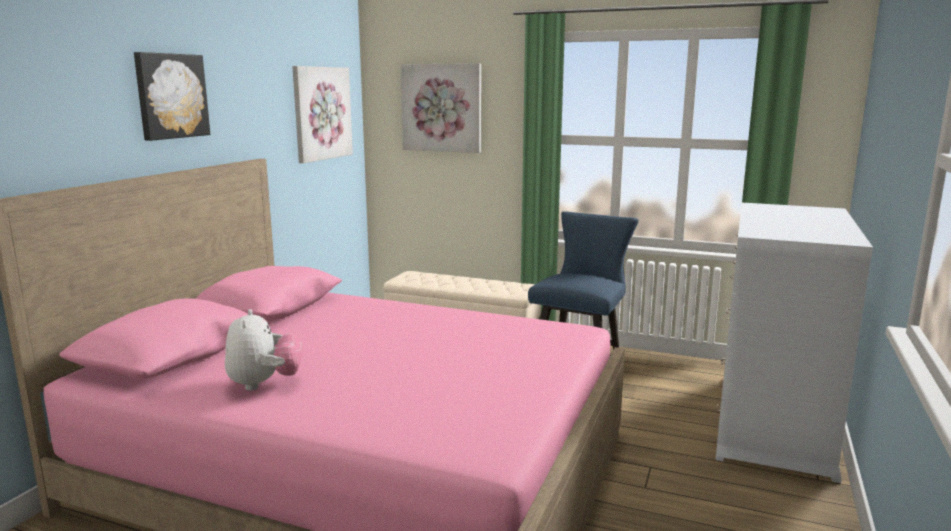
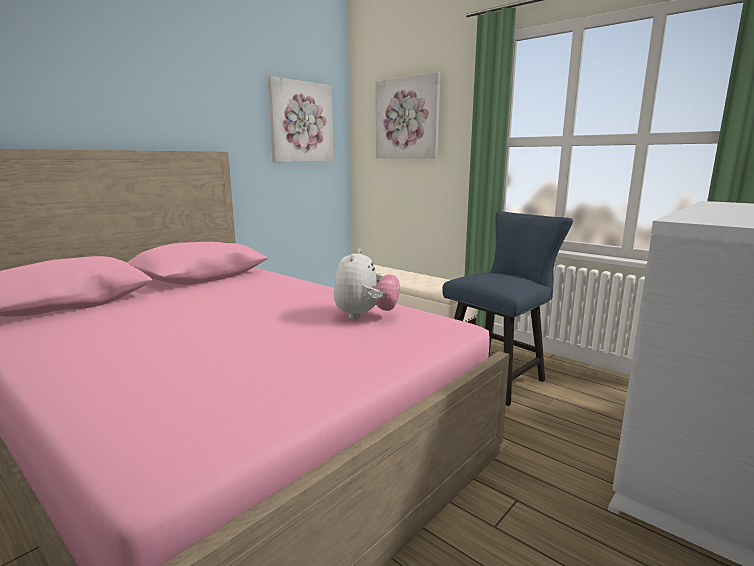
camera: 20 degrees right, 0 degrees up
picture [134,52,210,141] -> none
plush toy [225,309,302,391] -> plush toy moved to [334,249,400,320]

